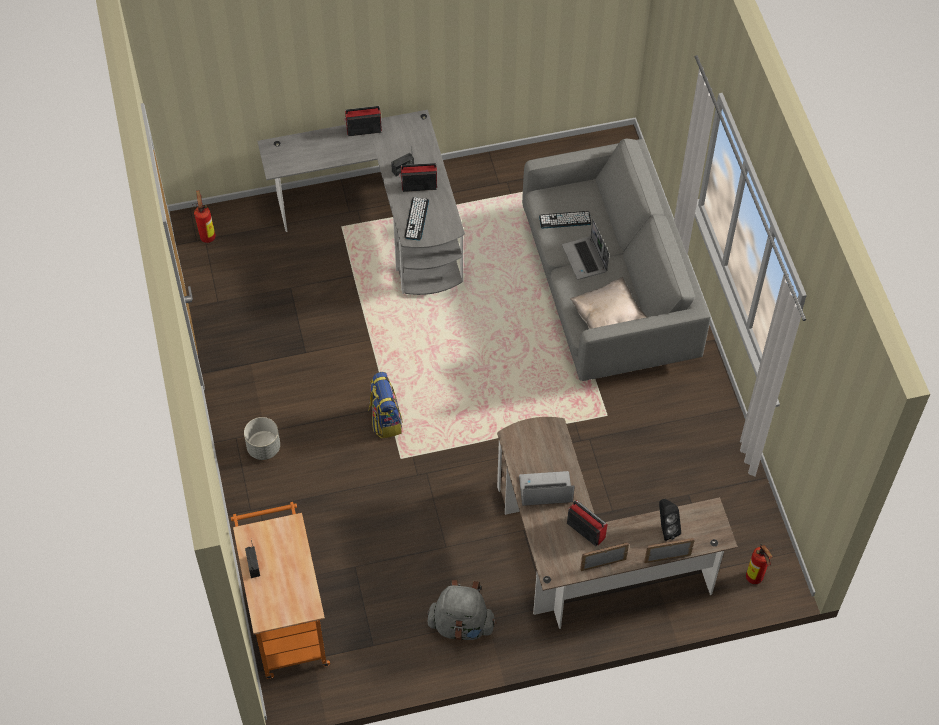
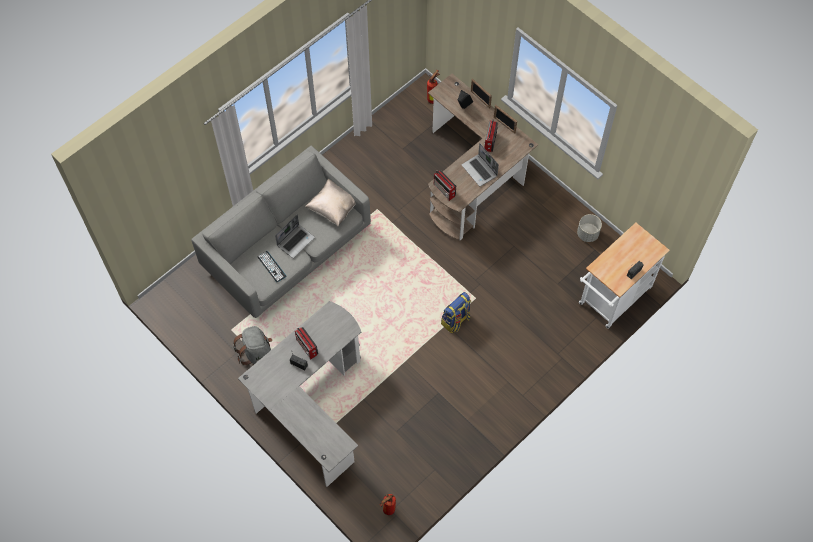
camera: 120 degrees left, 5 degrees up
orange cart [231,502,330,679] -> white cart [579,223,670,328]
grey planter [244,417,280,460] -> grey planter moved to [577,214,602,242]
radio [344,106,382,136] -> radio moved to [434,170,456,201]
keyboard [404,197,429,241] -> none
grey backpack [427,580,497,640] -> grey backpack moved to [233,326,272,365]

